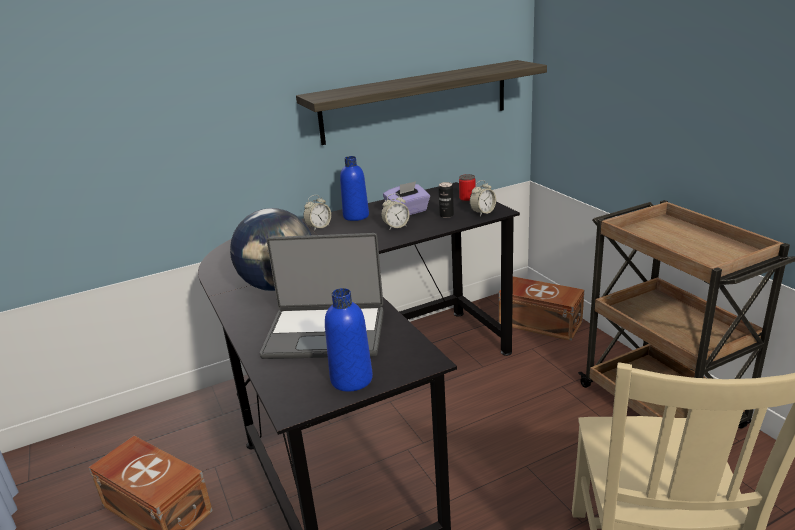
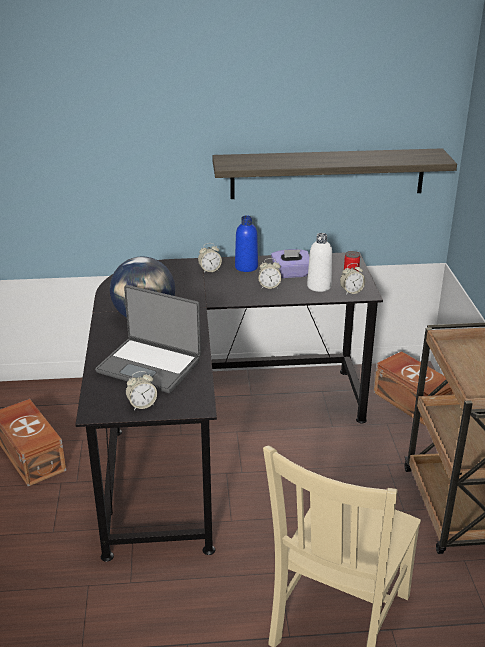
camera: 20 degrees right, 5 degrees up
blue bottle [325,288,373,392] -> alarm clock [126,371,157,410]
can [438,182,454,218] -> white bottle [307,233,332,292]

